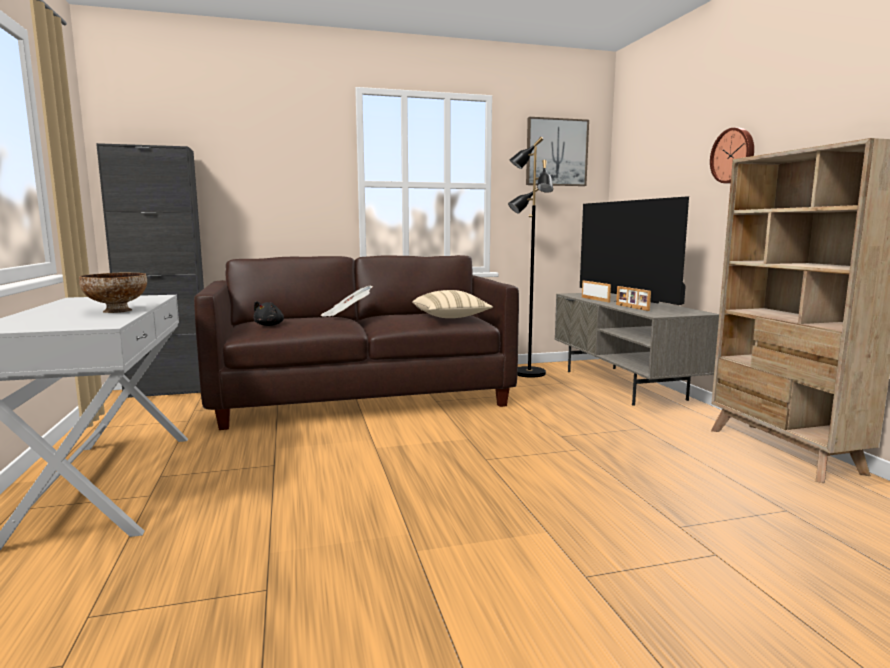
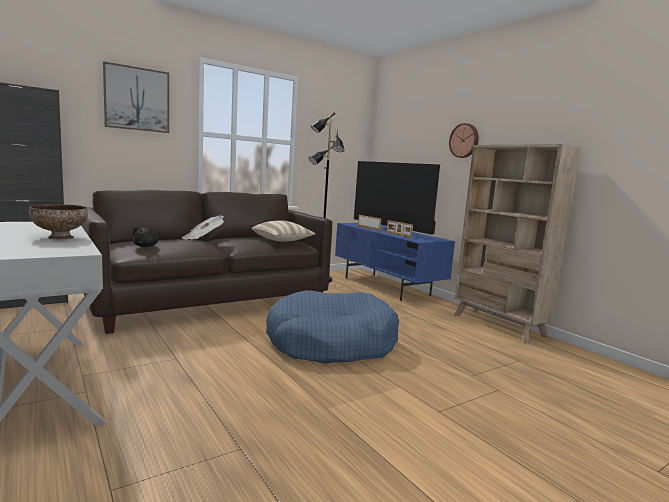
camera: 20 degrees left, 0 degrees up
picture [526,117,589,186] -> picture moved to [103,61,169,133]
grey tv stand [555,293,719,405] -> blue tv stand [335,223,455,301]
none -> blue dog bed [266,290,399,364]

